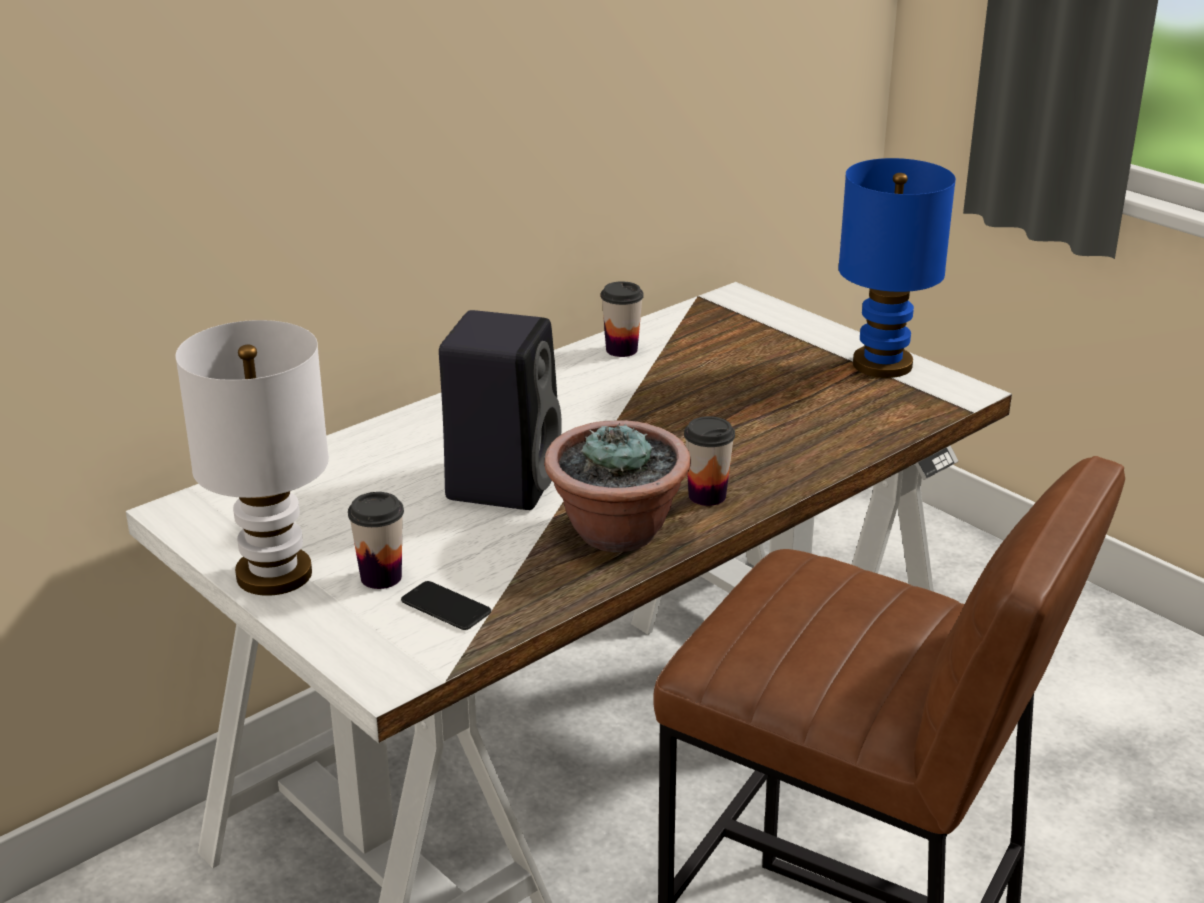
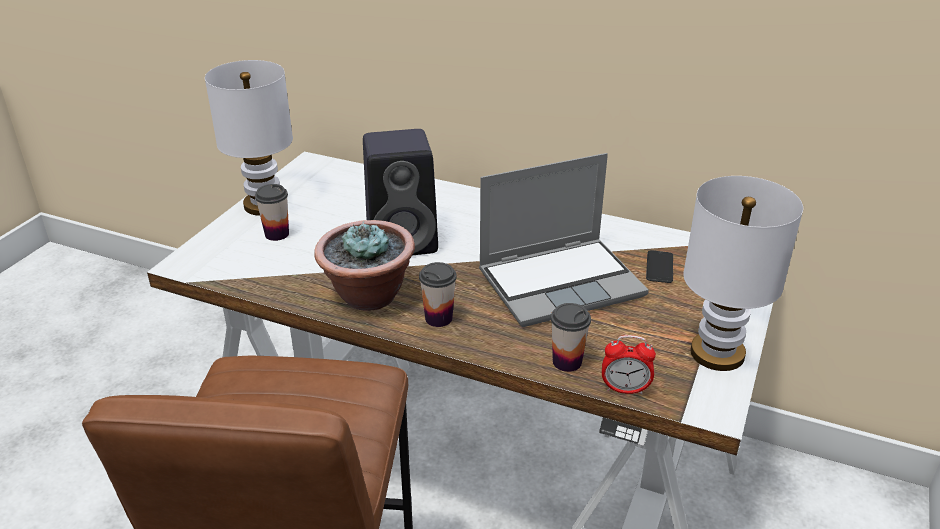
camera: 65 degrees right, 5 degrees up
phone [401,581,491,630] -> phone moved to [646,250,673,283]
cup [601,281,644,357] -> cup moved to [551,303,591,372]
blue table lamp [838,158,956,378] -> white table lamp [683,176,803,371]
none -> laptop [479,153,649,327]
none -> alarm clock [602,335,656,395]

